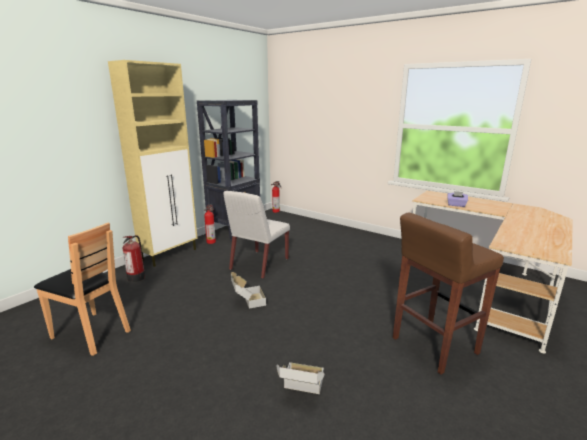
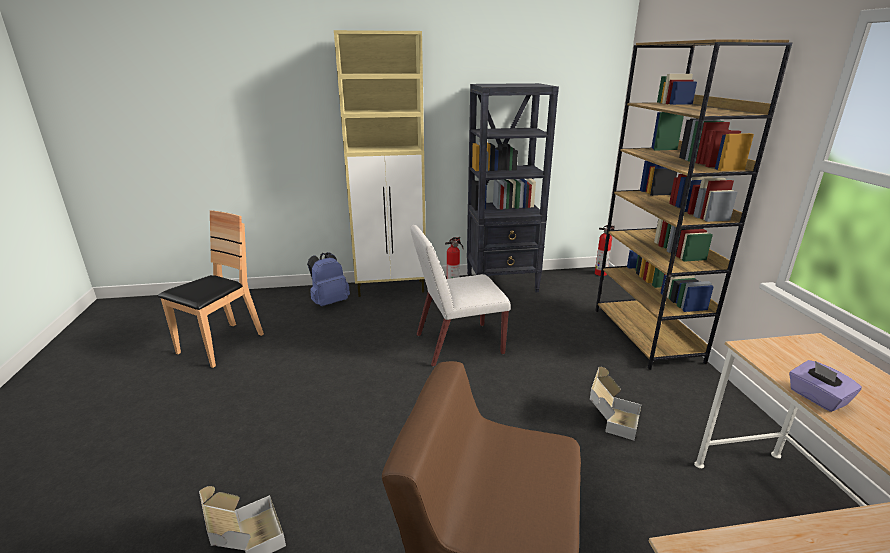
camera: 45 degrees right, 5 degrees up
brown chair [34,222,131,356] -> brown chair turned 135 degrees counterclockwise [158,210,264,368]
fire extinguisher [123,235,145,282] -> blue backpack [307,252,350,306]
cardboard box [231,272,266,309] -> cardboard box moved to [590,367,641,440]
none -> brown bookcase [595,39,792,370]

